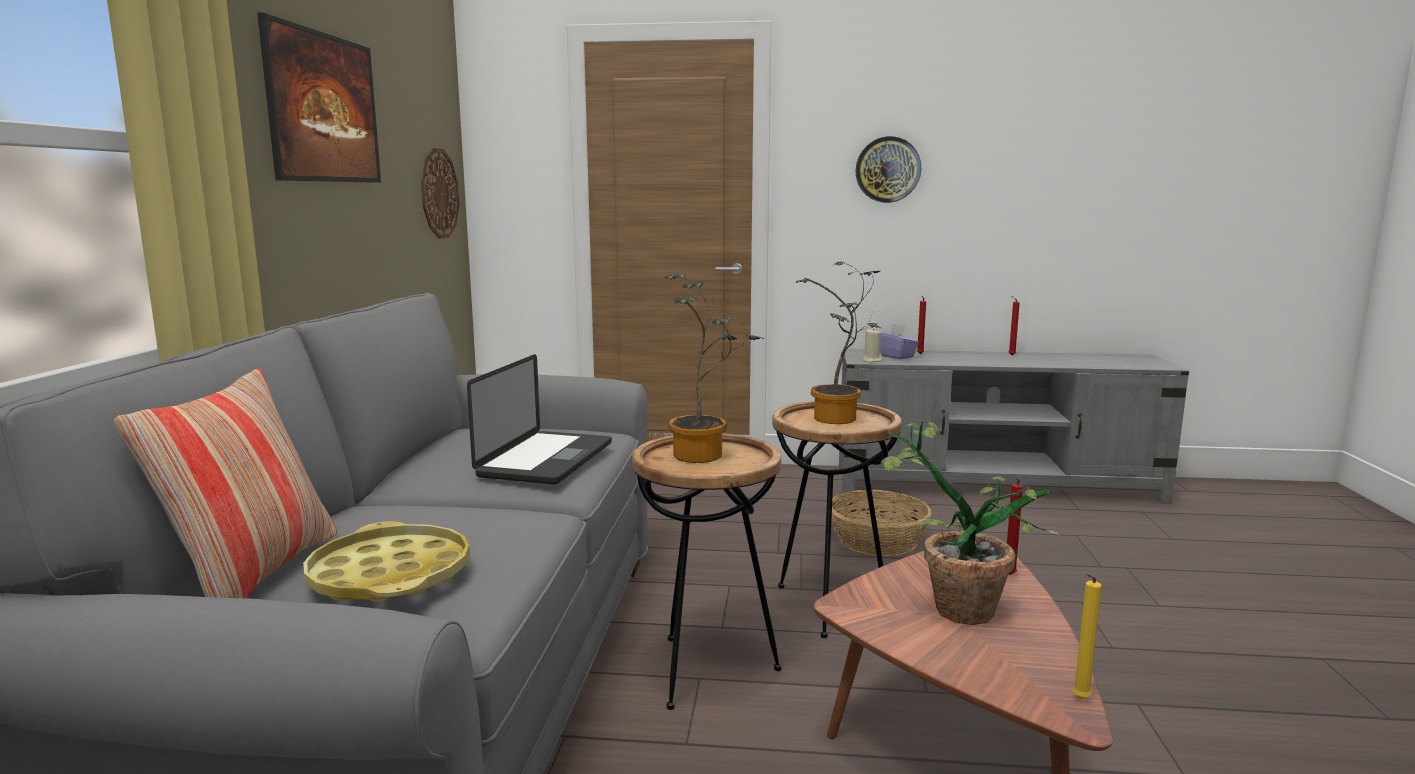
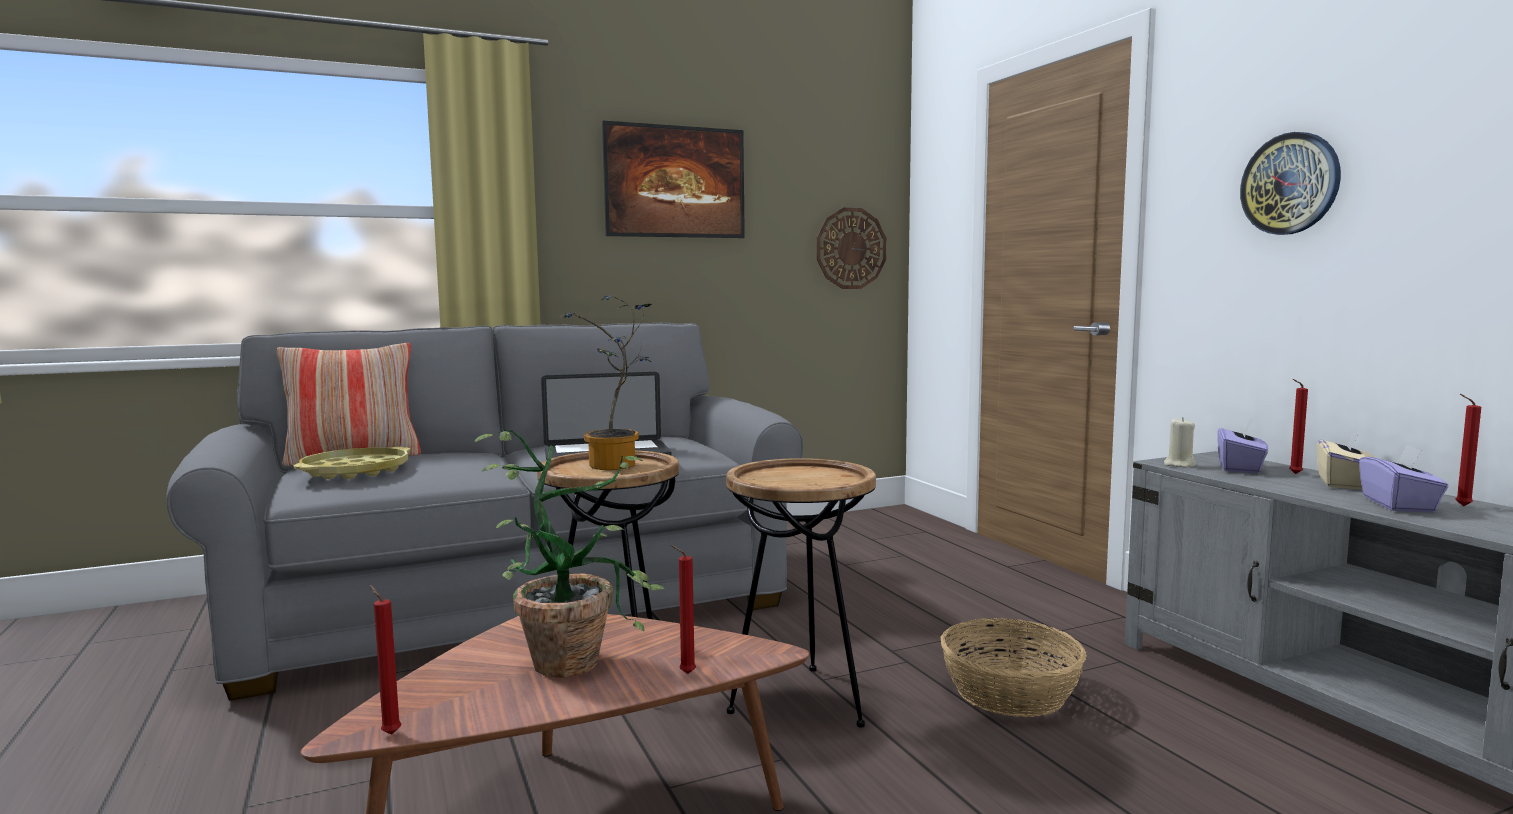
camera: 60 degrees right, 5 degrees down
potted plant [796,261,881,424] -> none
yellow candle [1073,574,1102,699] -> red candle [369,585,401,735]
none -> beige tissue box [1317,430,1375,490]
none -> purple tissue box [1359,445,1449,513]

